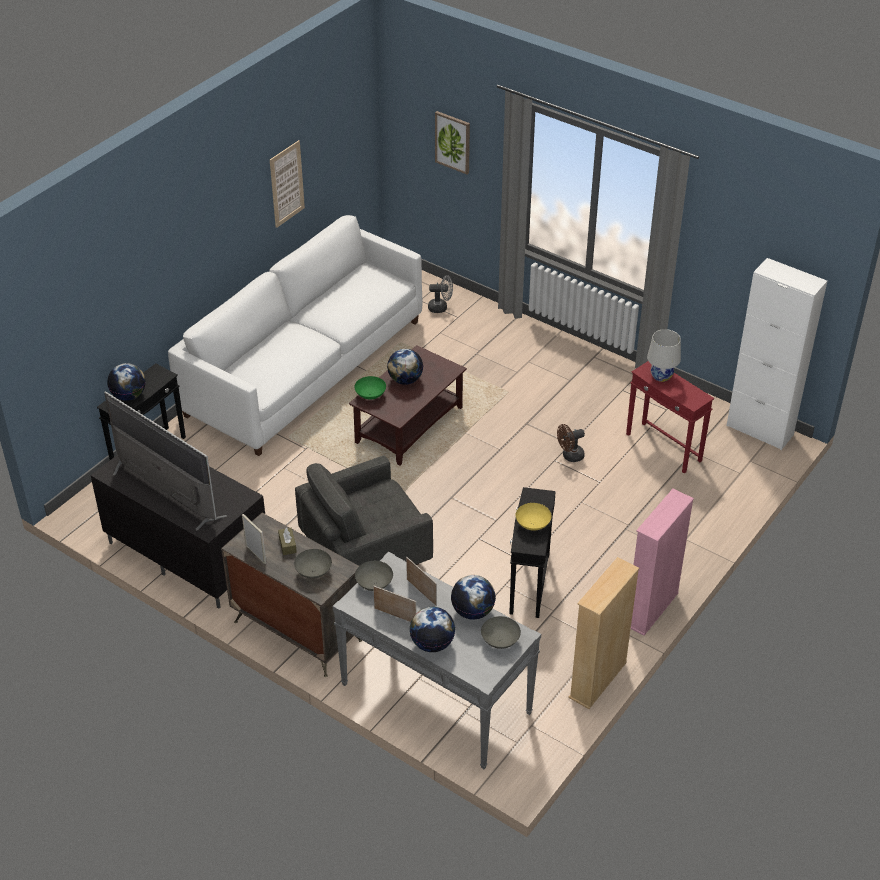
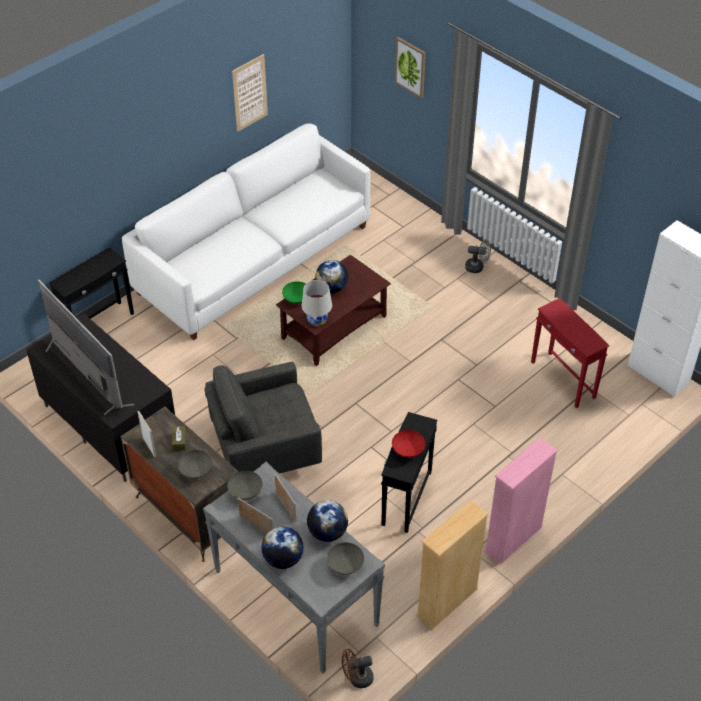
camera: 10 degrees right, 5 degrees up
globe [107,363,146,401] -> none
grey fan [428,275,453,313] -> grey fan moved to [465,239,491,273]
yellow bowl [516,503,552,531] -> red bowl [392,430,425,458]
brown fan [557,424,585,462] -> brown fan moved to [342,649,374,688]
white table lamp [647,329,681,382] -> white table lamp moved to [302,280,332,326]

